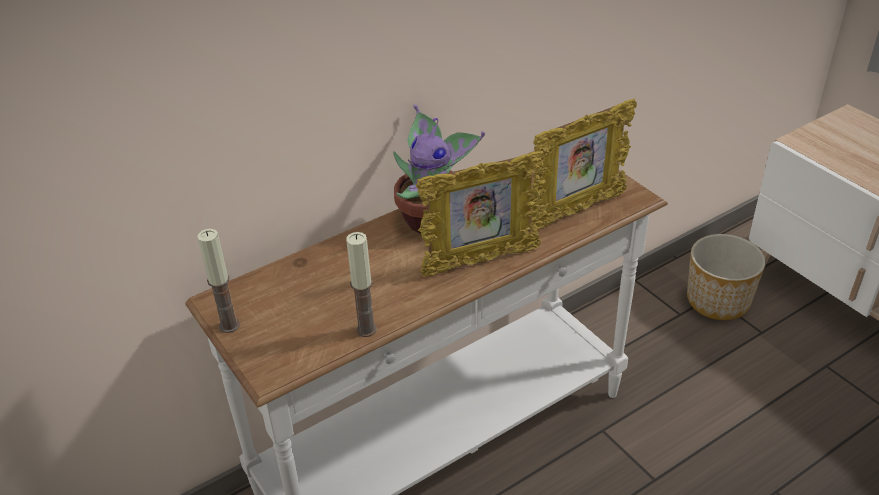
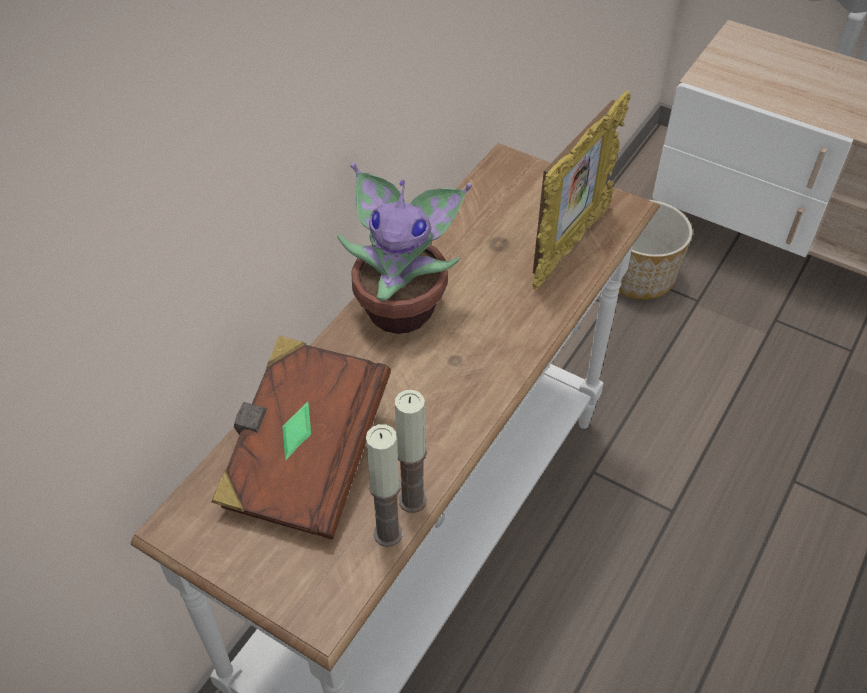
camera: 25 degrees left, 10 degrees up
candle [197,229,239,333] -> candle moved to [366,424,403,547]
picture frame [416,151,545,277] -> none
none -> brown book [211,336,391,539]

